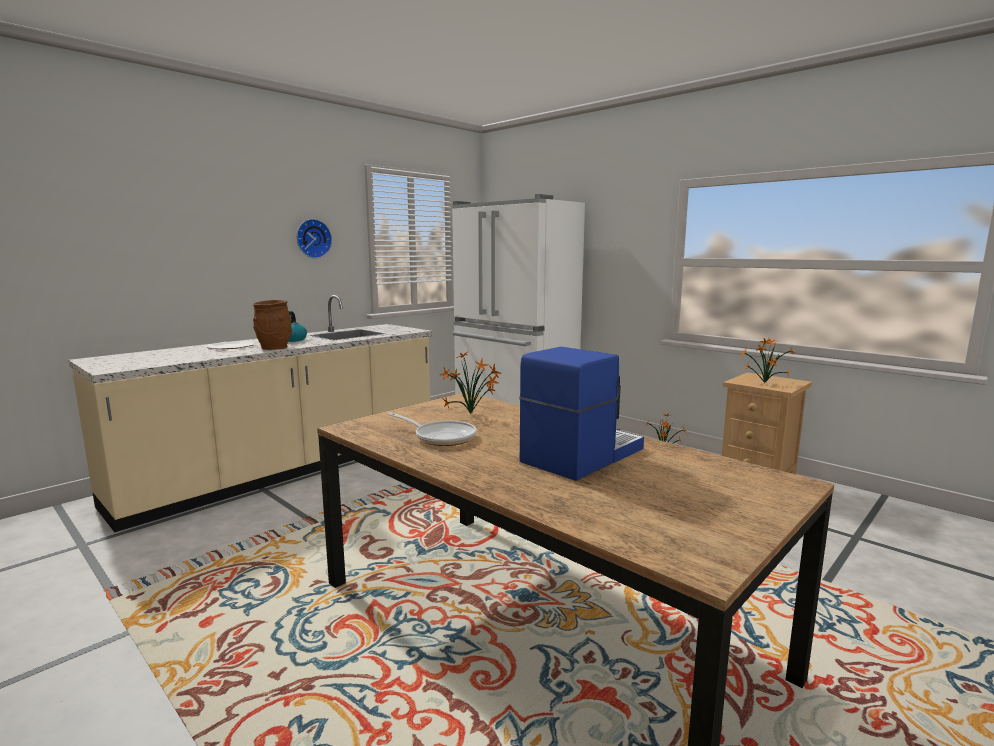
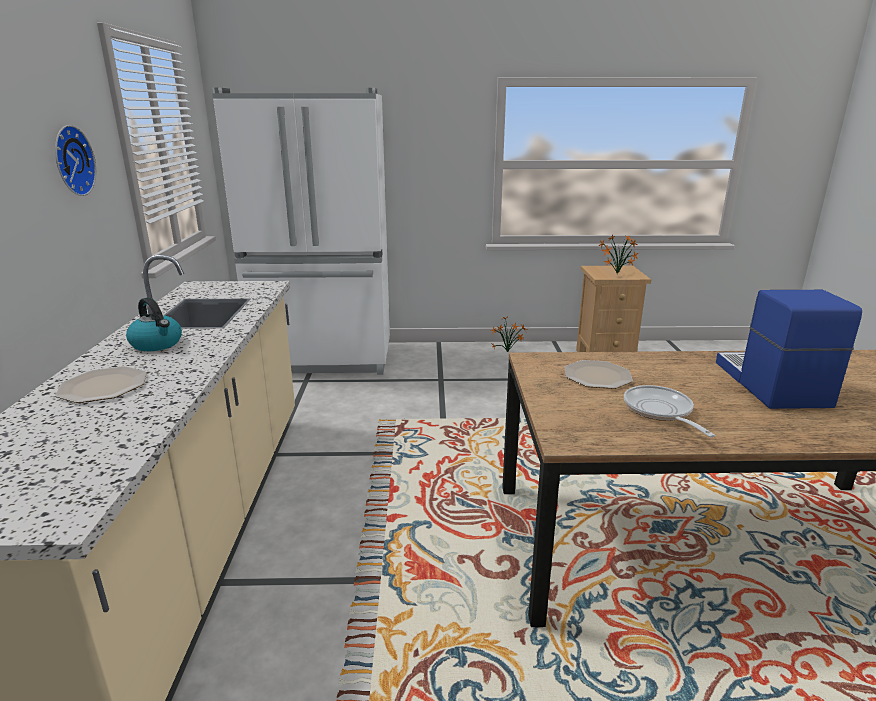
camera: 45 degrees left, 10 degrees up
brown vase [253,300,292,350] -> none
frying pan [388,413,477,446] -> frying pan turned 90 degrees counterclockwise [624,385,715,437]
potted plant [439,351,501,413] -> plate [565,360,633,389]

